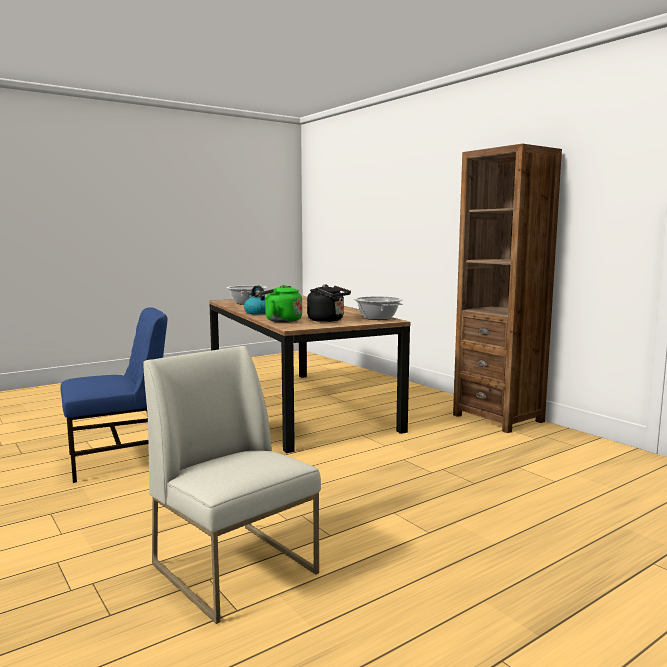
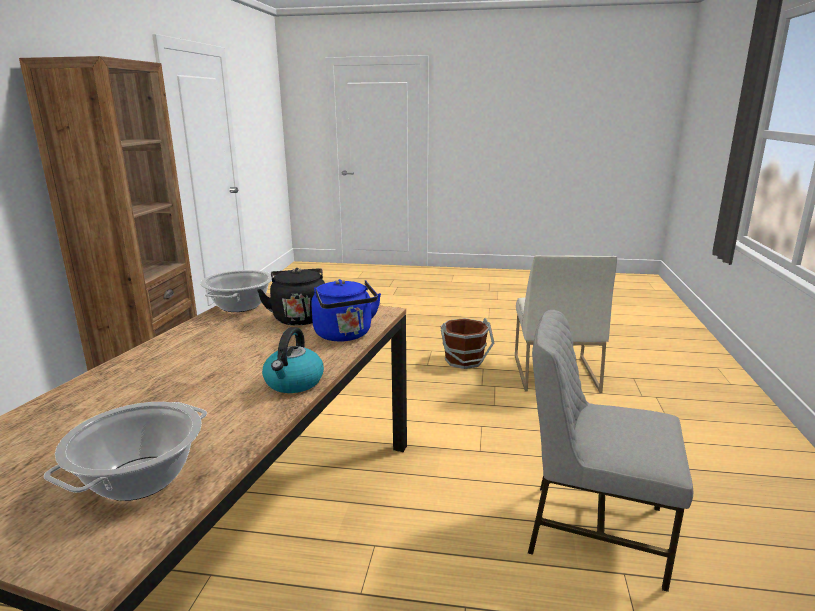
camera: 135 degrees left, 10 degrees up
blue chair [61,307,167,483] -> grey chair [528,310,694,592]
green kettle [258,285,302,322] -> blue kettle [311,279,381,342]
none -> brown bucket [441,318,494,369]

